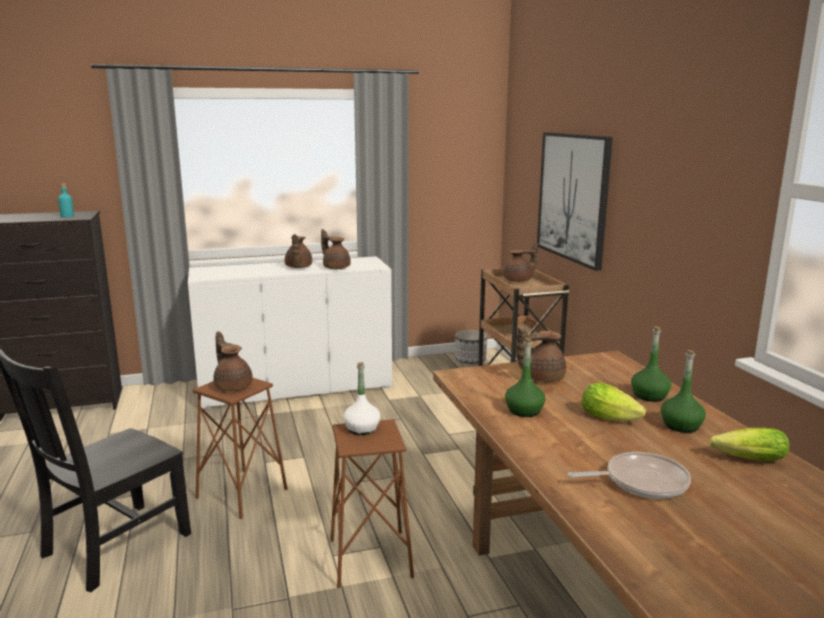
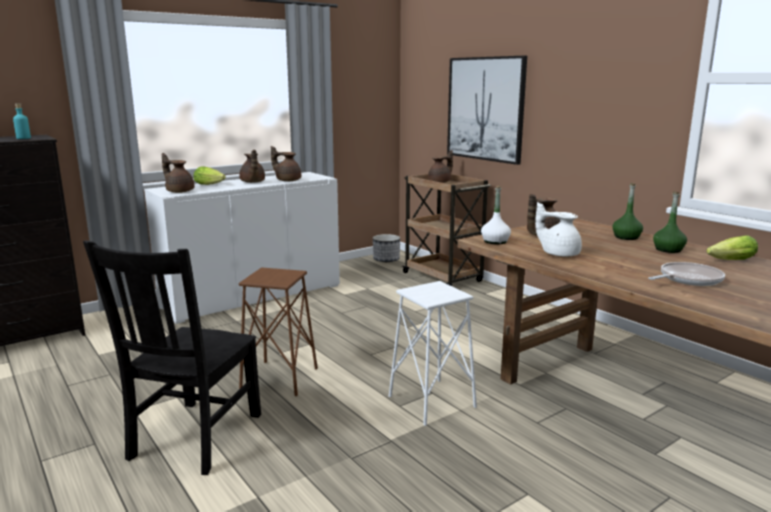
camera: 20 degrees left, 0 degrees up
brown teapot [213,331,253,391] -> brown teapot moved to [162,153,194,193]
brown stool [330,419,414,588] -> white stool [389,281,477,426]
white bottle [343,362,381,435] -> white bottle moved to [481,186,511,244]
green bottle [505,338,546,417] -> white teapot [535,202,582,257]
lettuce [581,383,646,421] -> lettuce moved to [193,166,226,185]

